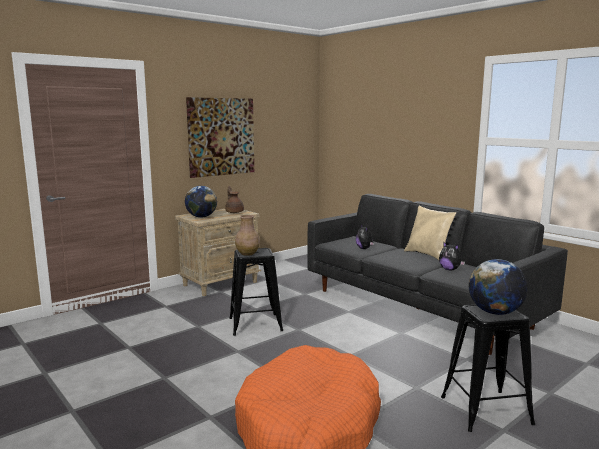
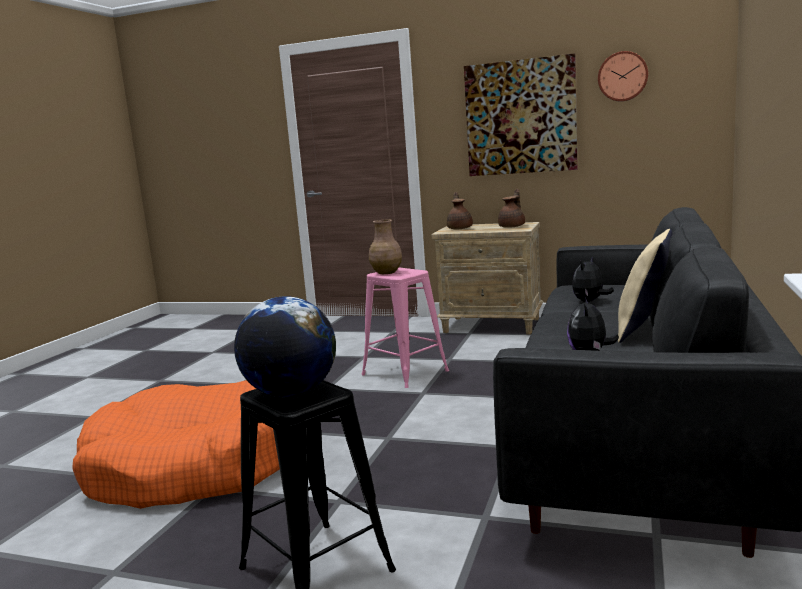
camera: 60 degrees right, 0 degrees up
globe [185,186,217,218] -> brown teapot [447,192,473,229]
black stool [229,248,283,336] -> pink stool [361,267,449,388]
none -> wall clock [598,51,648,102]

